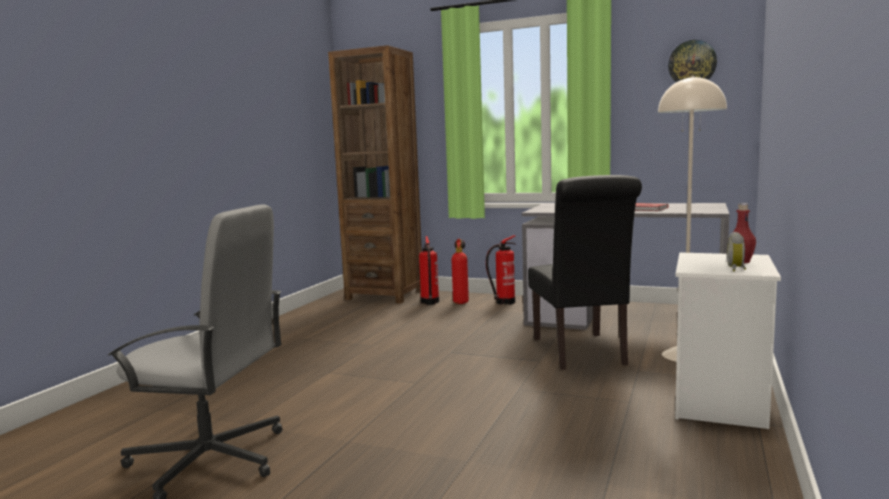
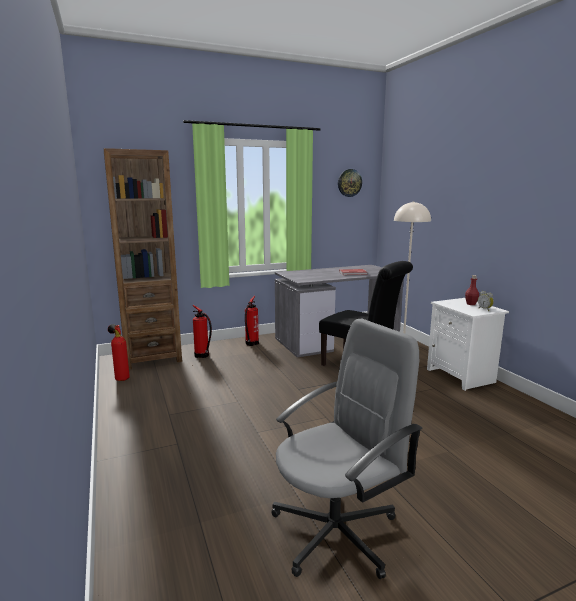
camera: 45 degrees left, 5 degrees up
fire extinguisher [452,239,469,304] -> fire extinguisher moved to [108,324,130,381]

